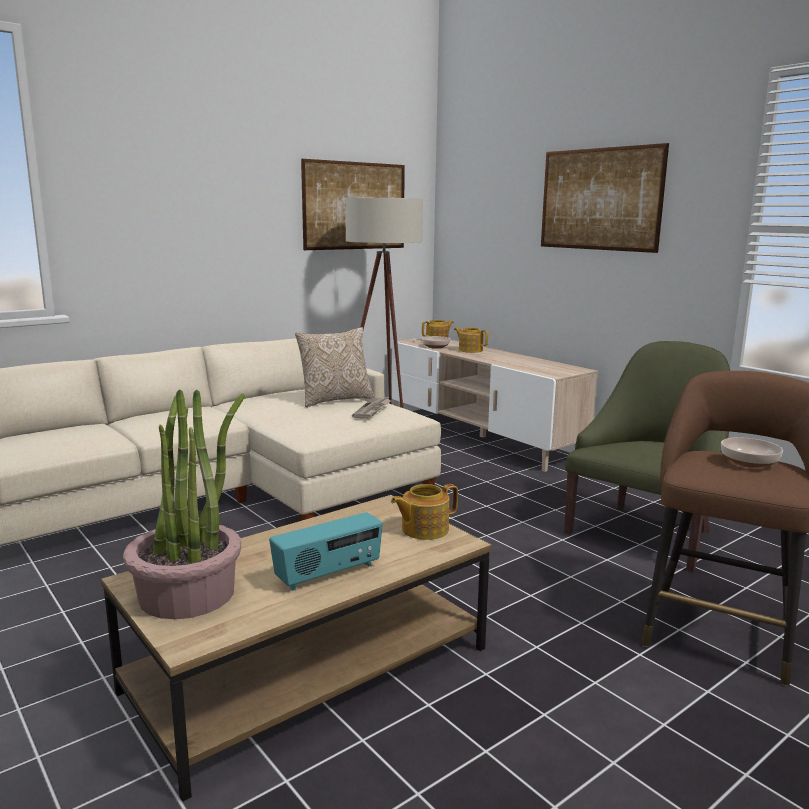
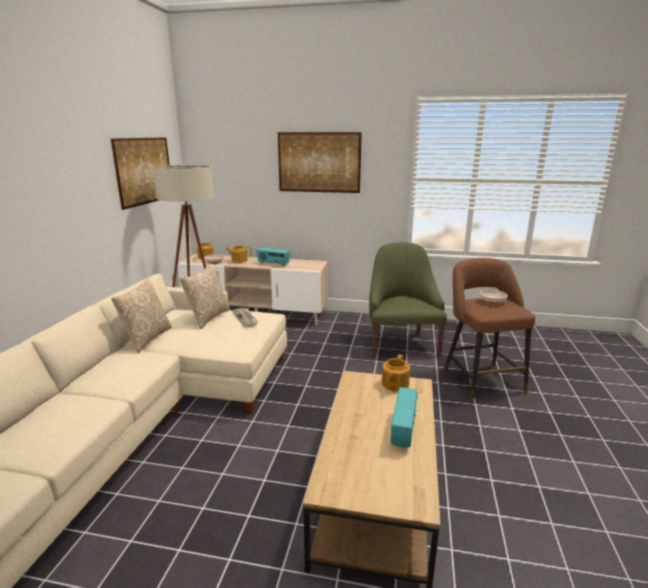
camera: 40 degrees left, 5 degrees up
potted plant [123,389,245,619] -> none
none -> pillow [111,279,172,353]
none -> radio [256,247,290,267]

